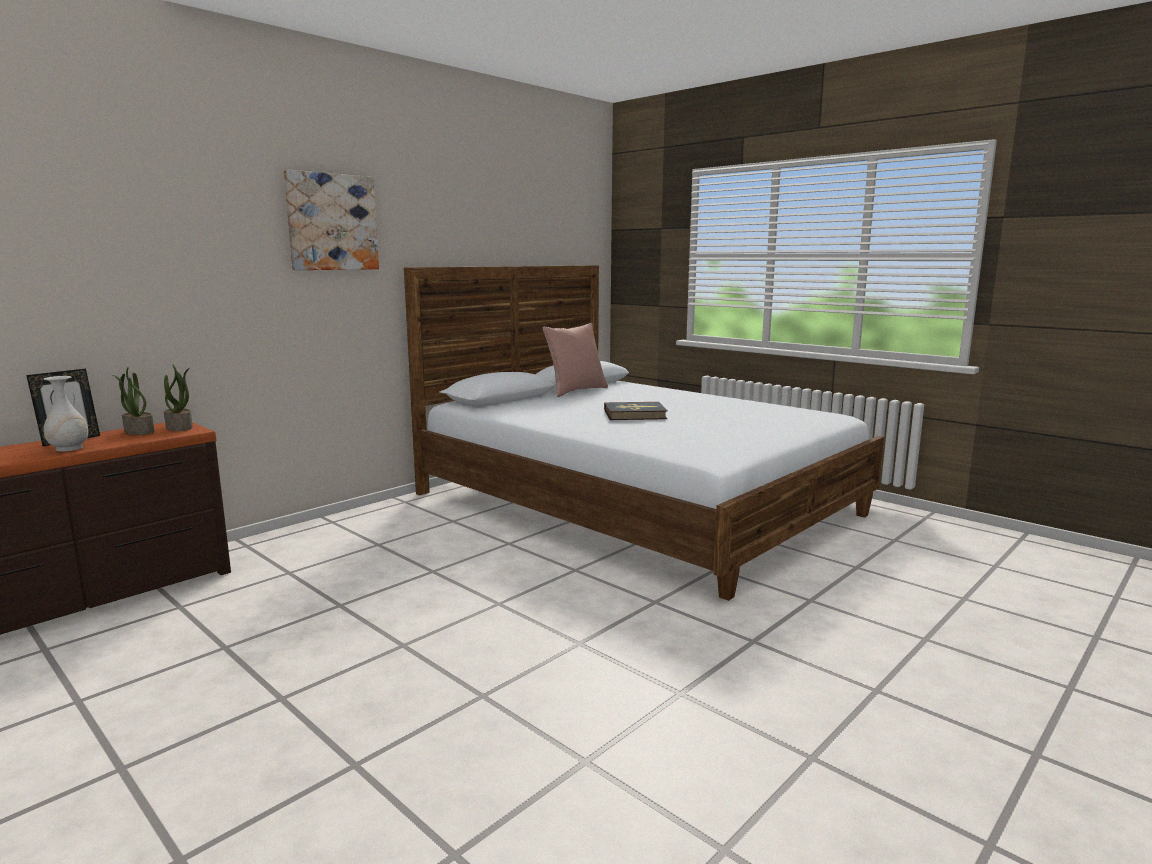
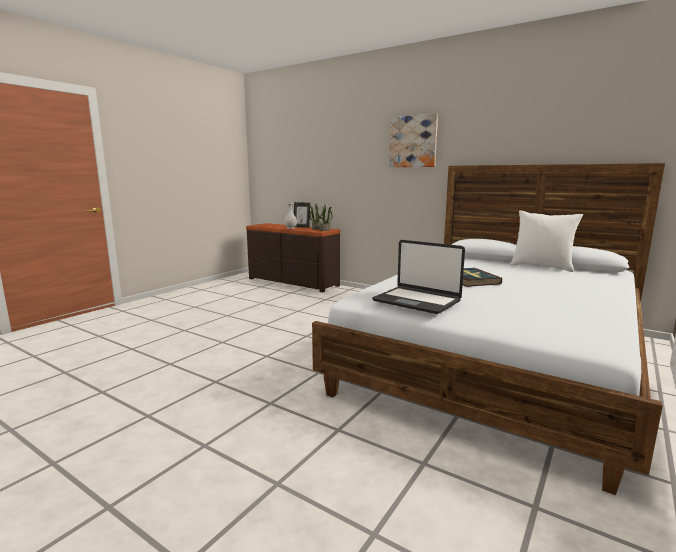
camera: 80 degrees right, 0 degrees up
pink pillow [542,323,608,397] -> white pillow [510,210,583,272]
none -> laptop [372,240,465,314]

